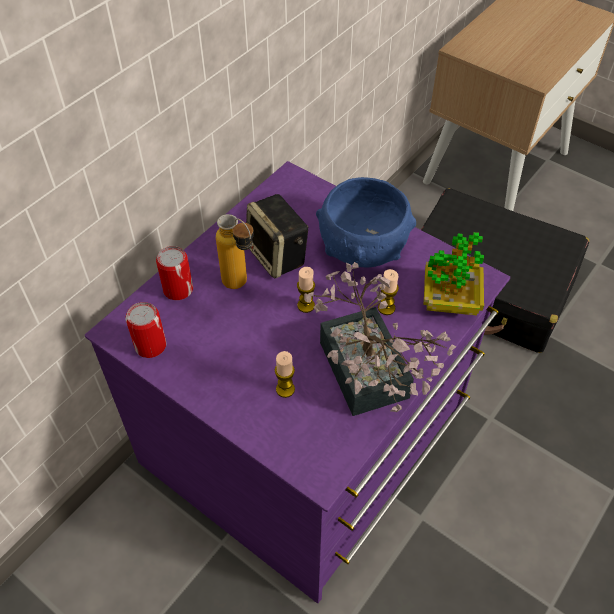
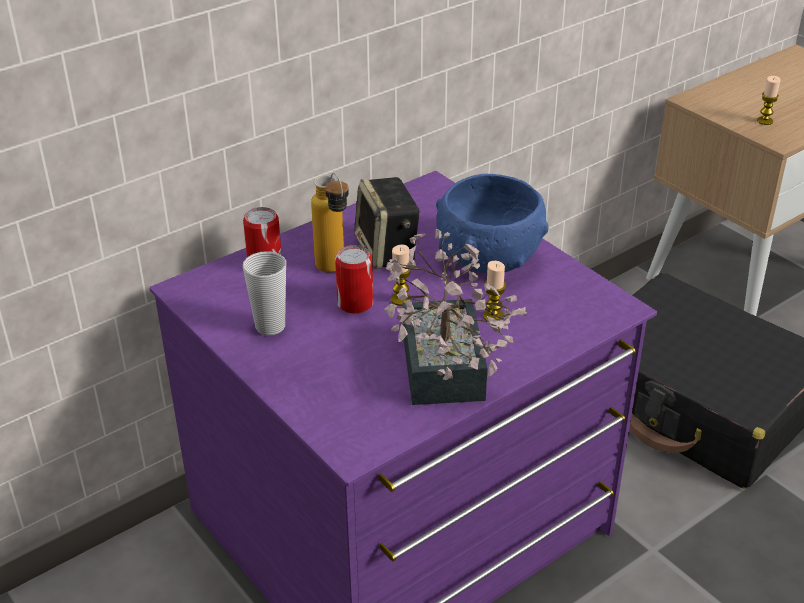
camera: 15 degrees right, 15 degrees down
can [125,302,166,358] -> can moved to [335,245,373,314]
candle [275,351,295,398] -> candle moved to [757,76,781,125]
potted plant [424,232,484,315] -> none
none -> cup [243,251,286,335]

